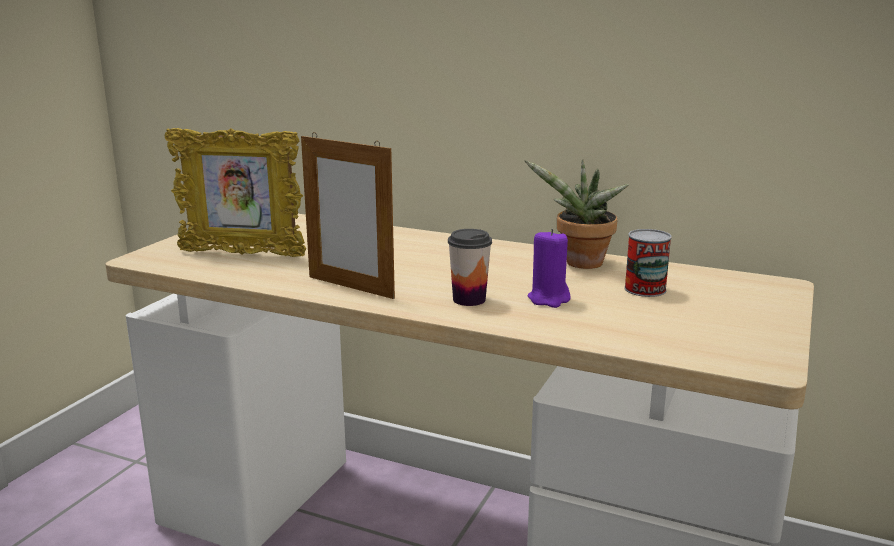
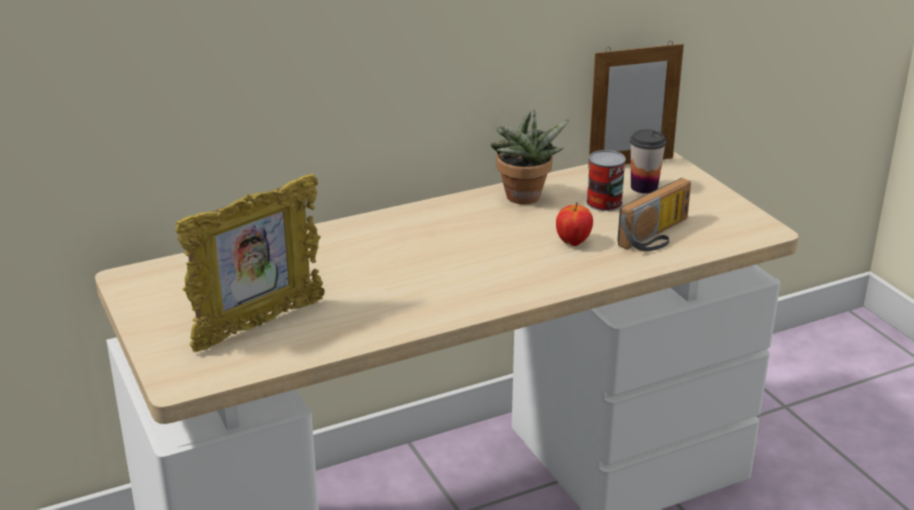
camera: 50 degrees left, 10 degrees up
picture frame [301,132,395,299] -> picture frame moved to [588,41,684,169]
cup [448,229,492,306] -> cup moved to [630,129,667,194]
purple candle [528,229,571,308] -> apple [556,202,593,246]
none -> radio [617,178,691,251]

